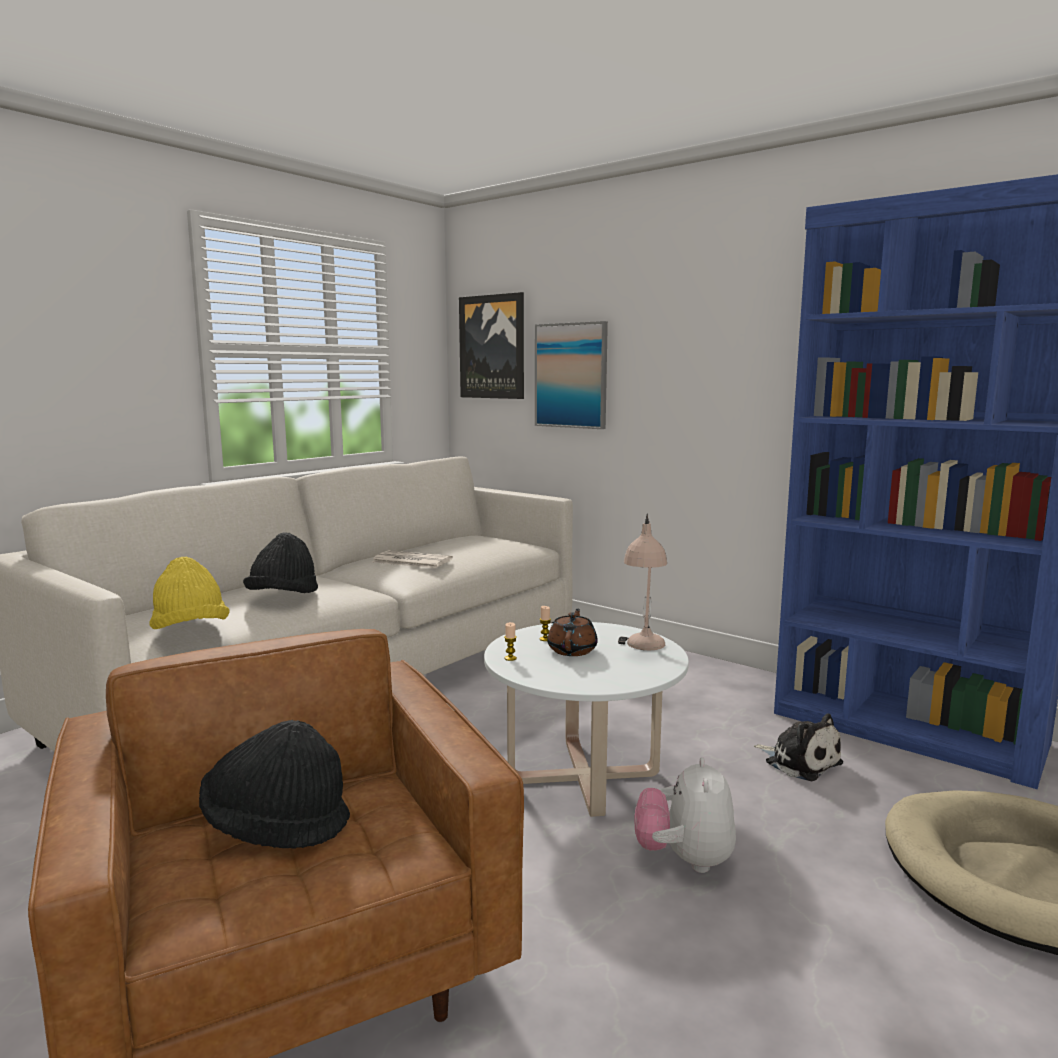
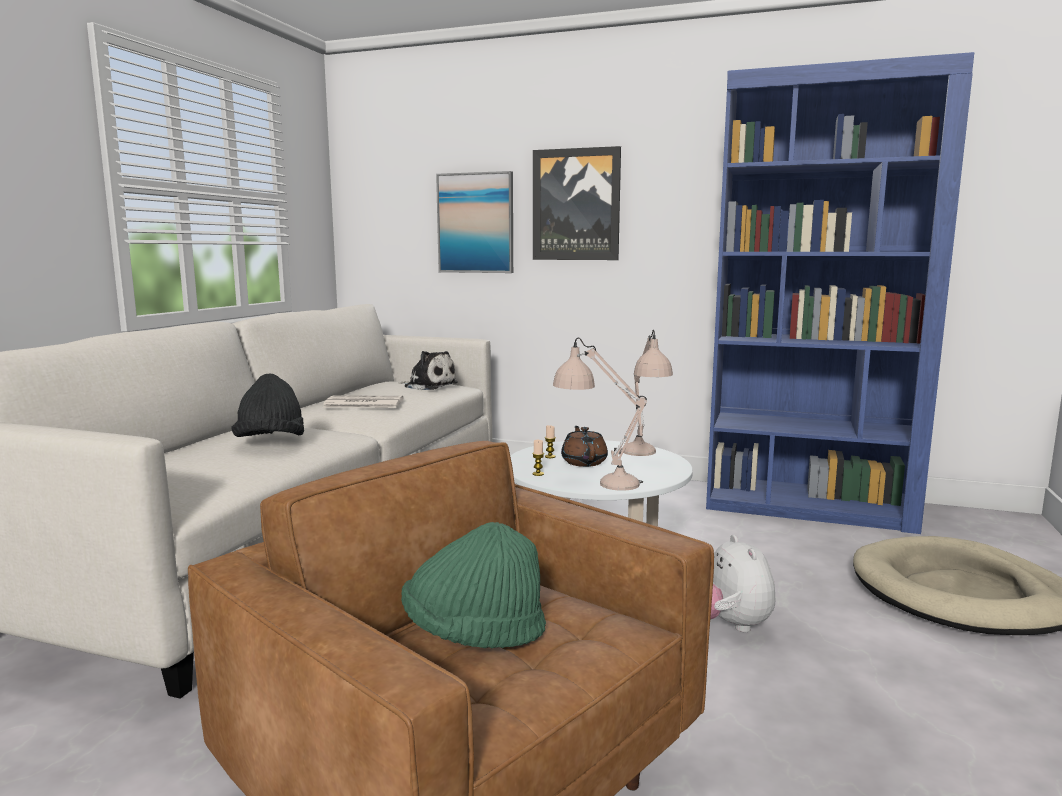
camera: 20 degrees left, 0 degrees up
yellow hat [149,557,230,629] -> none
black hat [199,720,350,849] -> green hat [401,522,546,649]
picture [459,292,524,399] -> picture moved to [533,146,621,260]
plush toy [754,714,843,781] -> plush toy moved to [399,351,458,390]
none -> beige table lamp [553,338,647,491]

